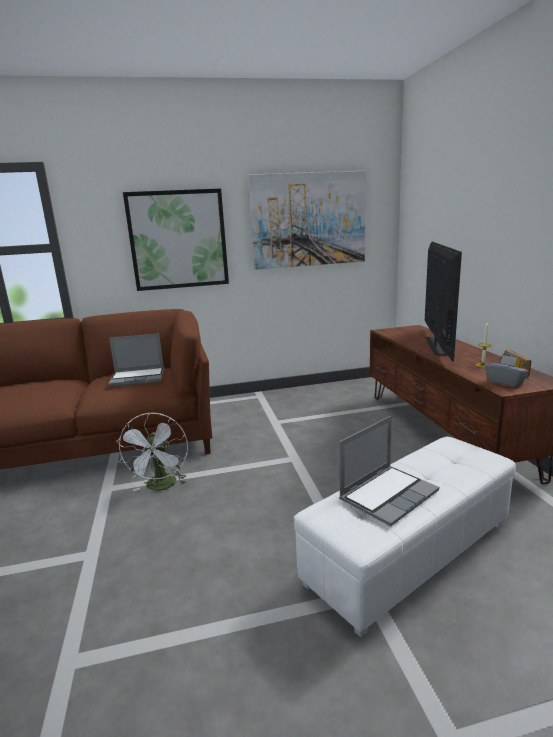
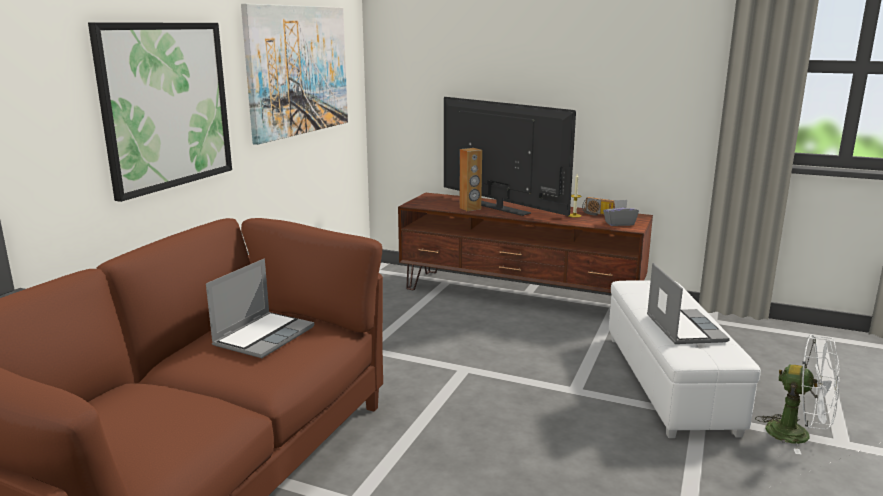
camera: 55 degrees left, 0 degrees up
white fan [117,412,188,491] -> white fan moved to [755,334,840,454]
none -> brown speaker [459,148,482,211]

